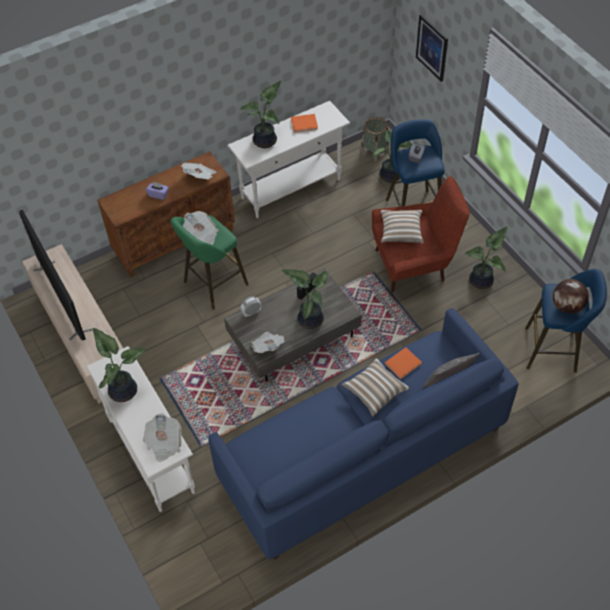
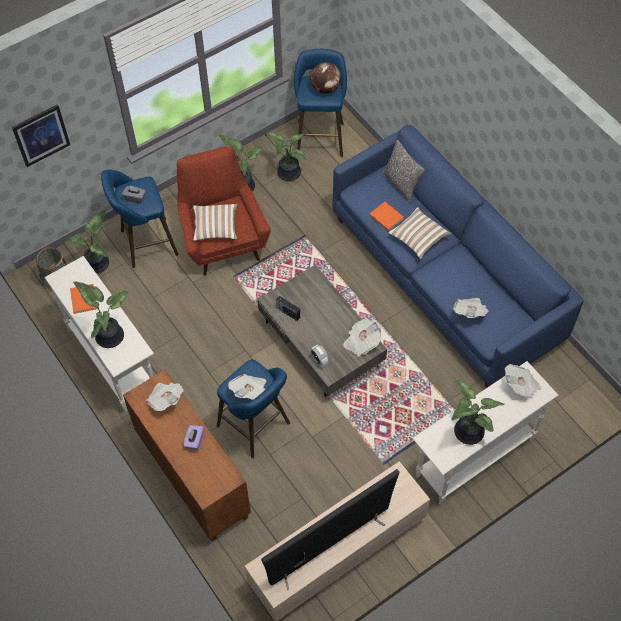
camera: 95 degrees left, 5 degrees up
green stool [171,215,249,310] -> blue stool [217,359,290,458]
potted plant [281,269,328,329] -> potted plant moved to [265,132,307,181]
none -> newspaper [453,298,489,318]

